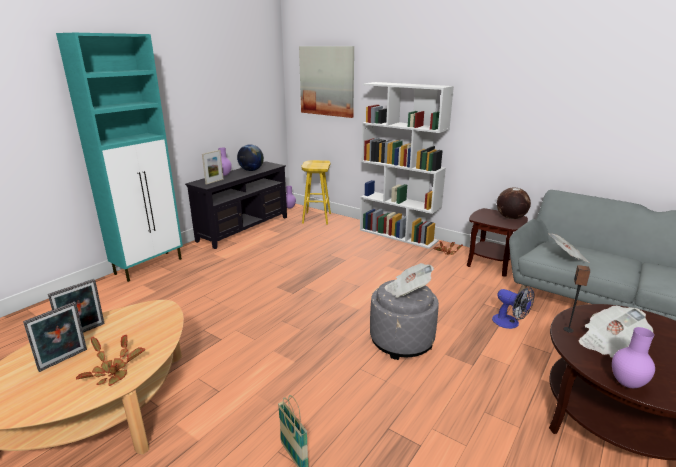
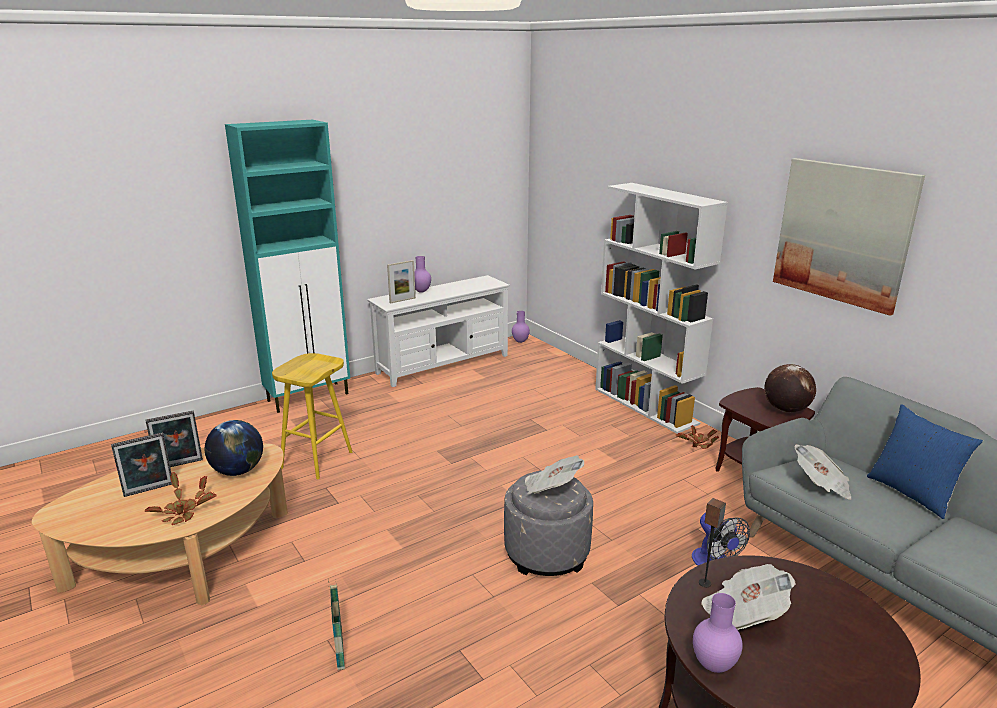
camera: 20 degrees right, 0 degrees up
black tv stand [185,161,287,249] -> white tv stand [367,275,510,387]
globe [237,144,264,171] -> globe moved to [205,420,263,476]
picture [299,46,354,118] -> picture moved to [773,158,925,316]
yellow stool [301,160,331,224] -> yellow stool moved to [272,353,352,479]
none -> blue pillow [867,404,983,519]

